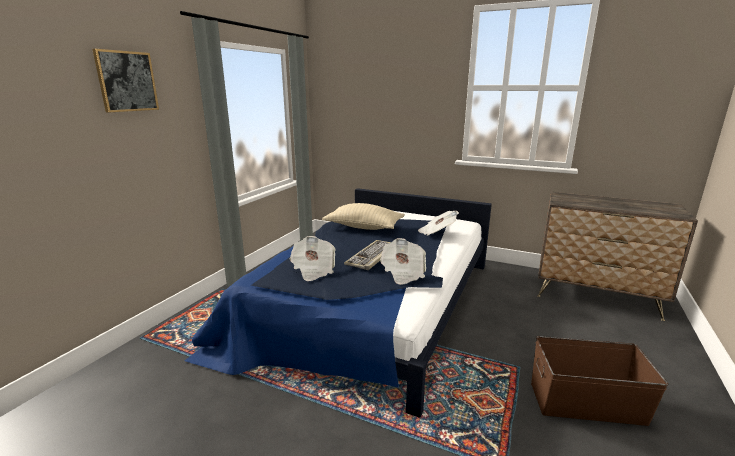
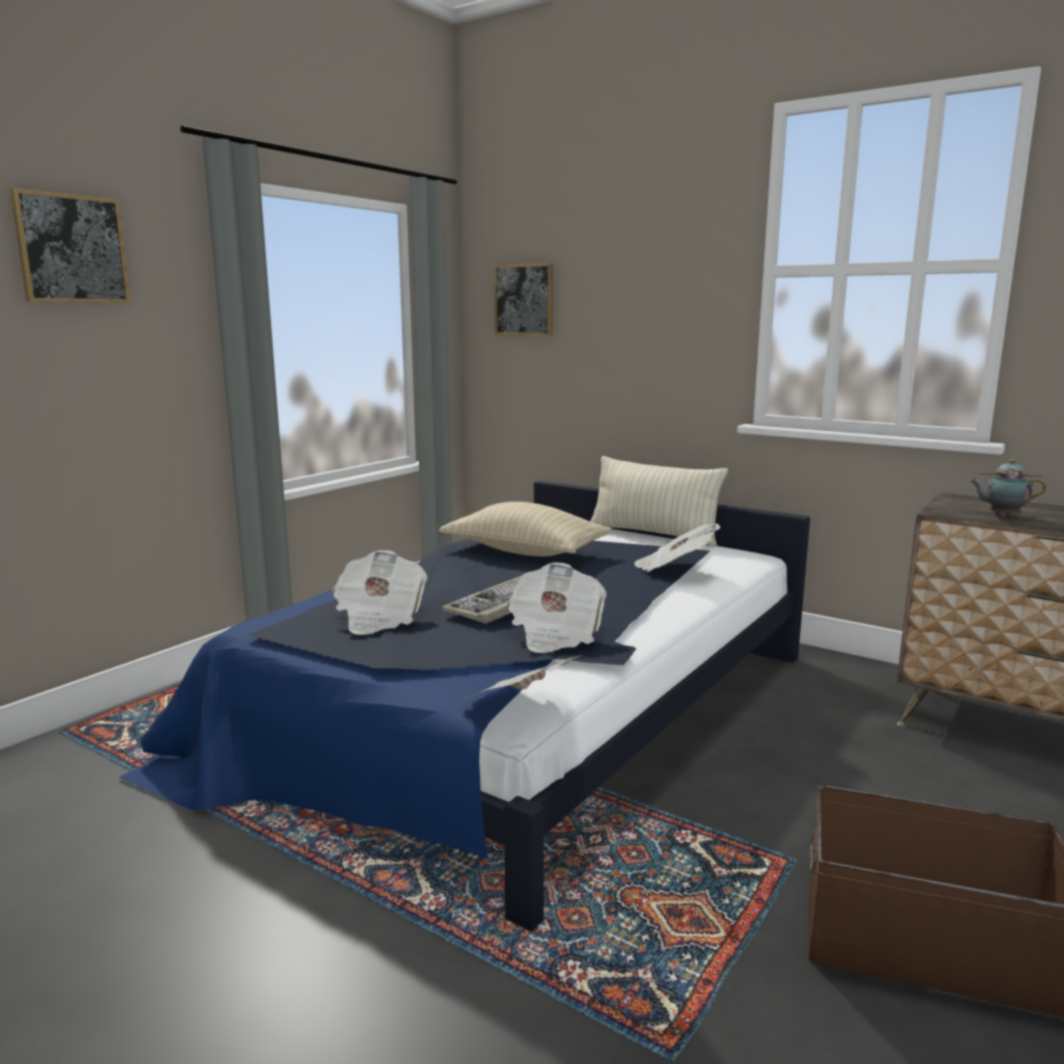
camera: 10 degrees right, 5 degrees down
none -> newspaper [462,655,582,700]
none -> picture [494,263,553,335]
none -> beige pillow [590,456,728,547]
none -> teapot [969,459,1046,517]

